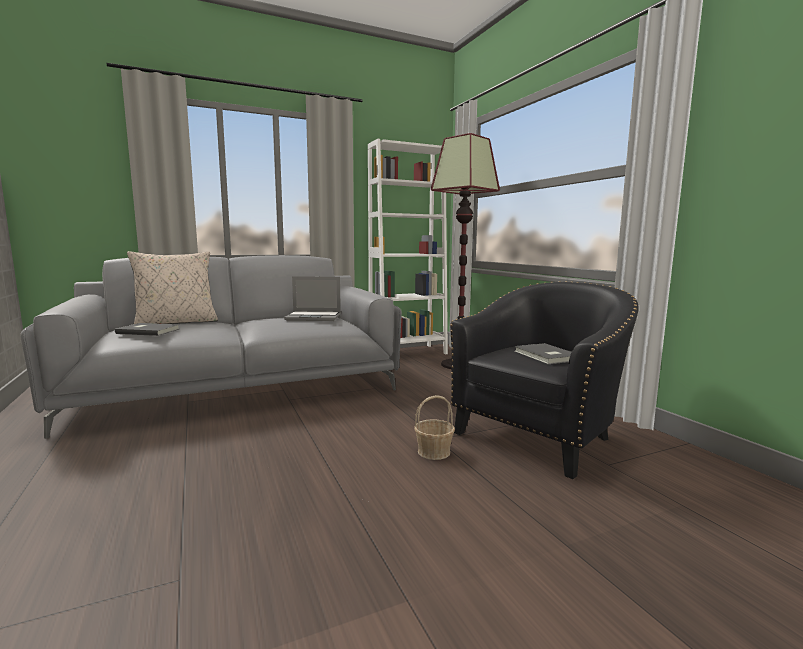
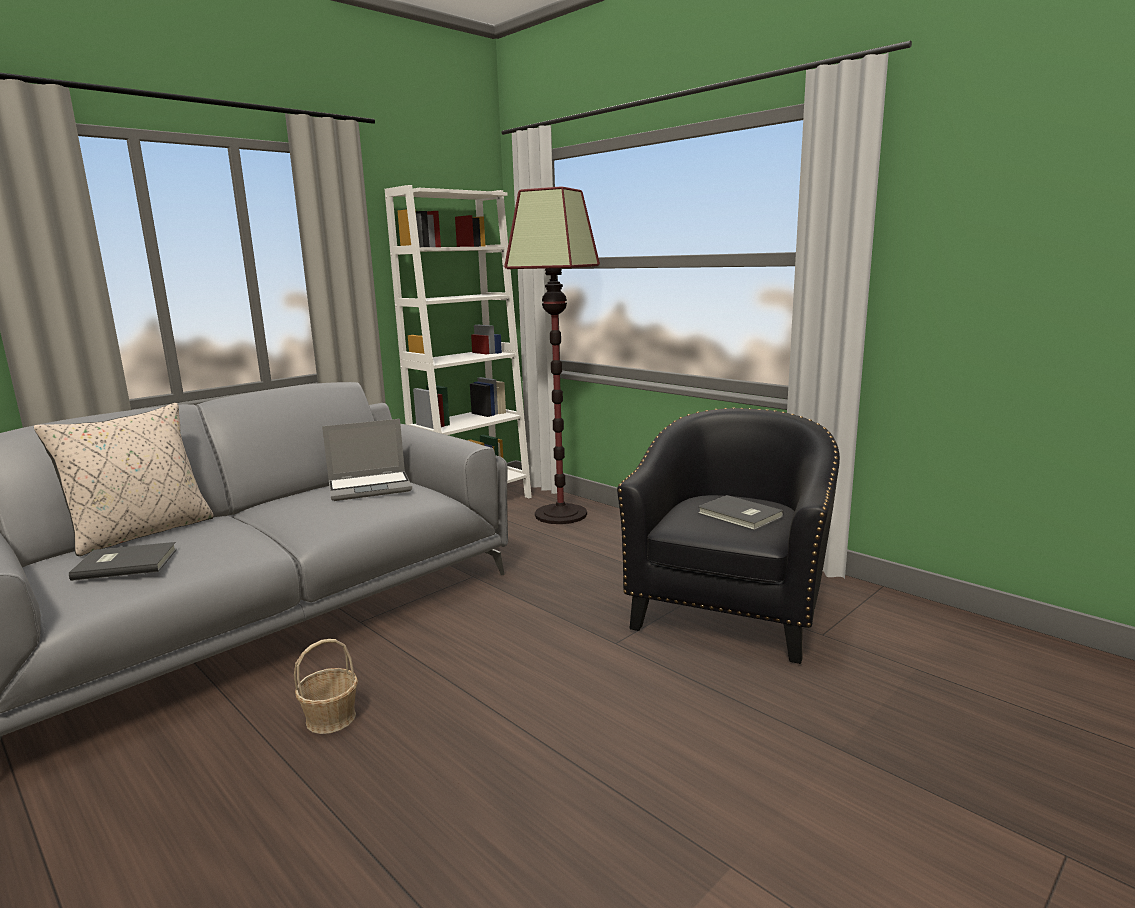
camera: 20 degrees left, 5 degrees up
basket [414,395,455,460] -> basket moved to [294,639,358,734]

